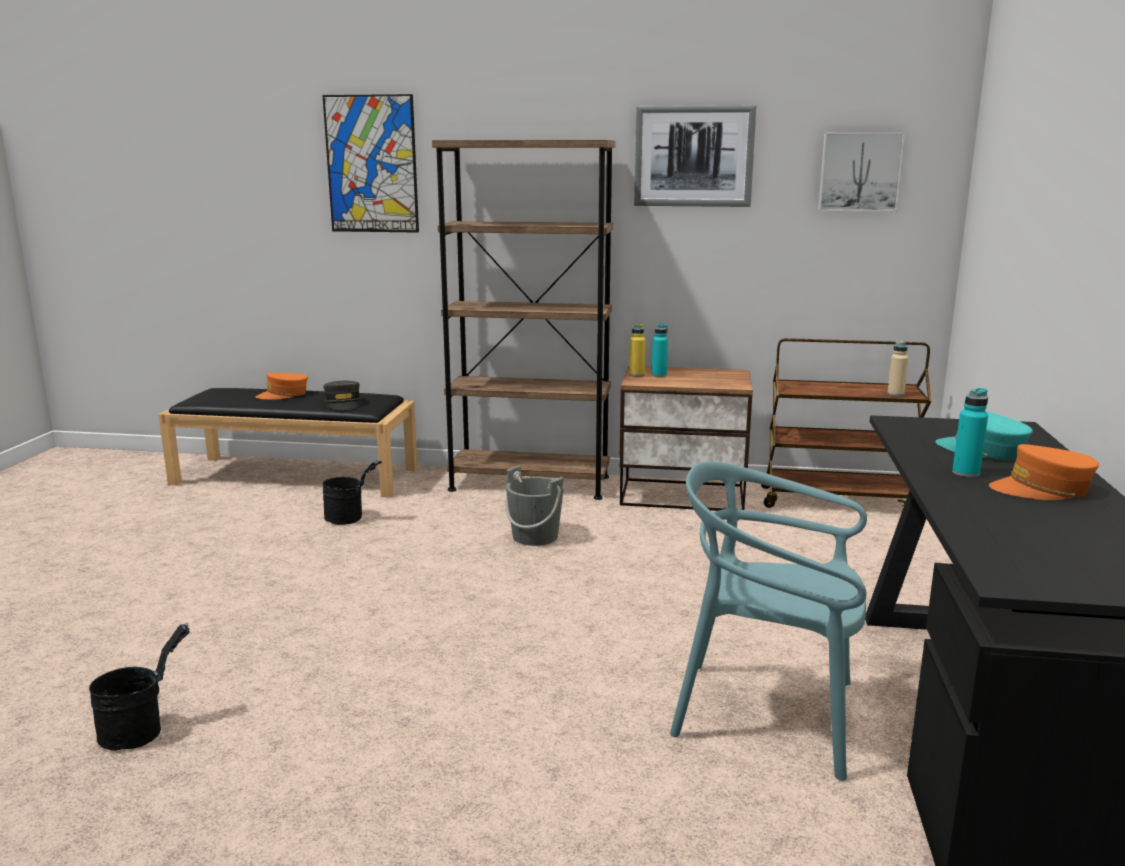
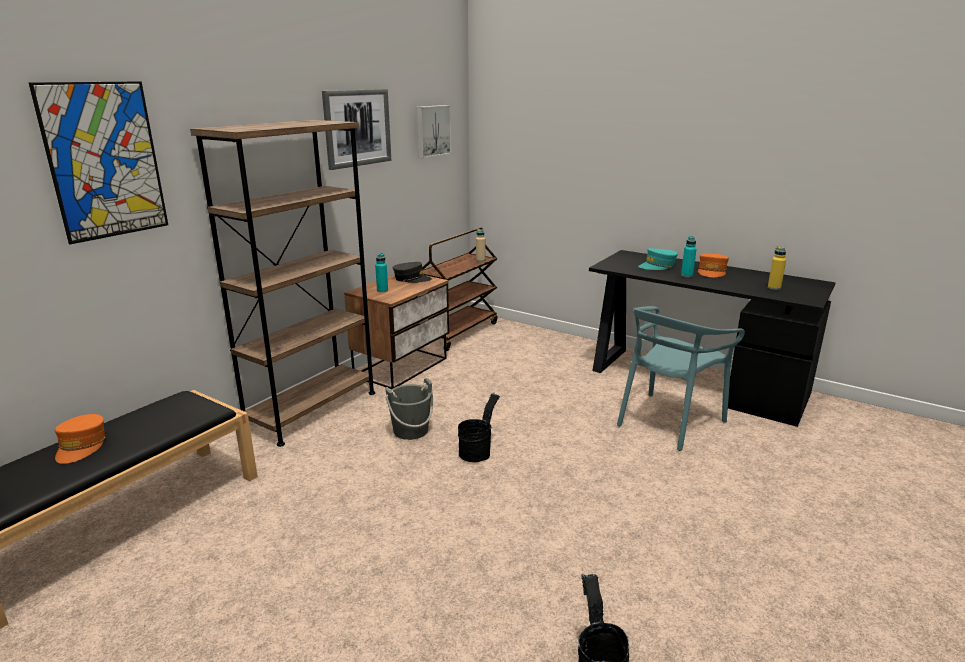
camera: 65 degrees left, 5 degrees up
grey cap [323,381,361,410] -> grey cap moved to [393,262,432,283]
black bucket [323,460,382,525] -> black bucket moved to [458,393,500,462]
yellow bottle [629,323,645,377] -> yellow bottle moved to [768,246,786,290]

